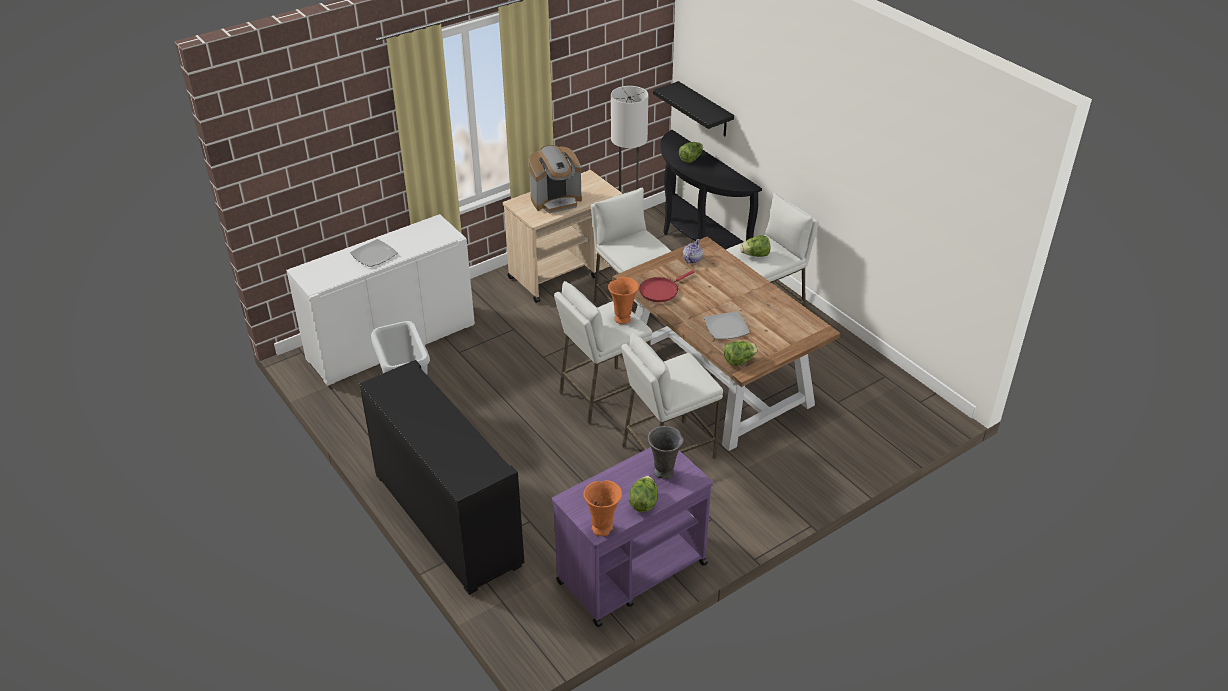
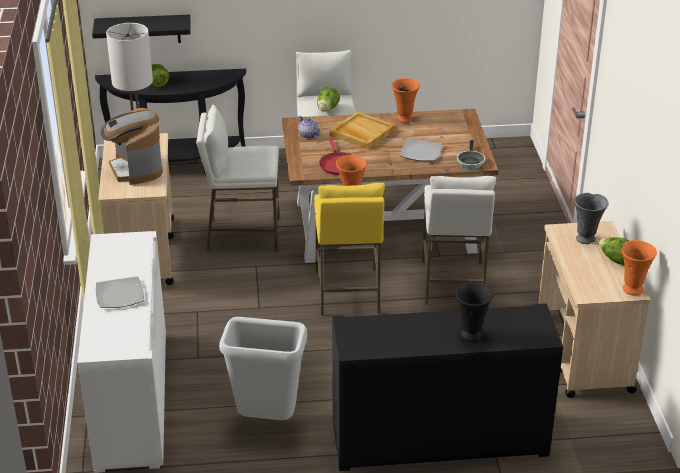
camera: 60 degrees left, 5 degrees down
coffee machine [528,145,582,213] -> coffee machine turned 150 degrees clockwise [100,108,163,185]
purple cart [552,447,713,627] -> beige cart [538,221,651,398]
white stool [554,281,652,424] -> yellow stool [314,183,385,315]
lettuce [724,341,758,366] -> frying pan [457,140,485,169]
none -> beige tray [330,111,395,150]
none -> orange vase [391,78,420,123]
none -> black vase [456,282,493,341]

